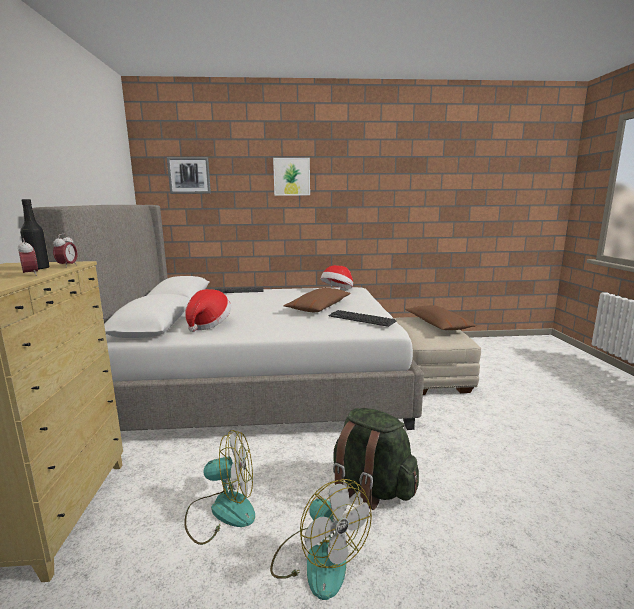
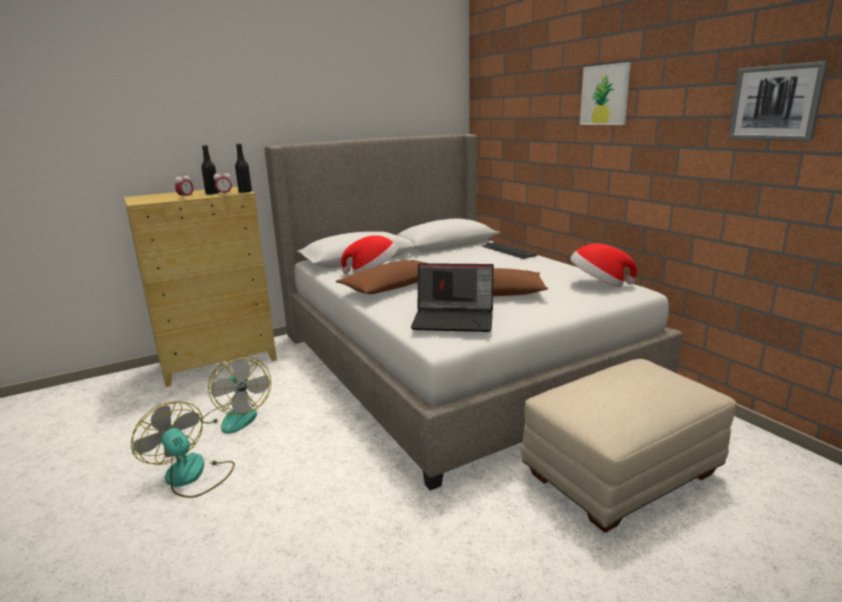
camera: 65 degrees right, 5 degrees up
picture [167,157,211,194] -> picture moved to [728,61,829,141]
fan [270,479,372,600] -> fan turned 105 degrees clockwise [131,402,235,498]
keyboard [329,310,397,327] -> laptop [411,263,494,332]
green backpack [333,408,419,510] -> none
brown pillow [405,305,477,330] -> brown pillow moved to [336,260,425,294]
none -> black bottle [235,144,252,193]

